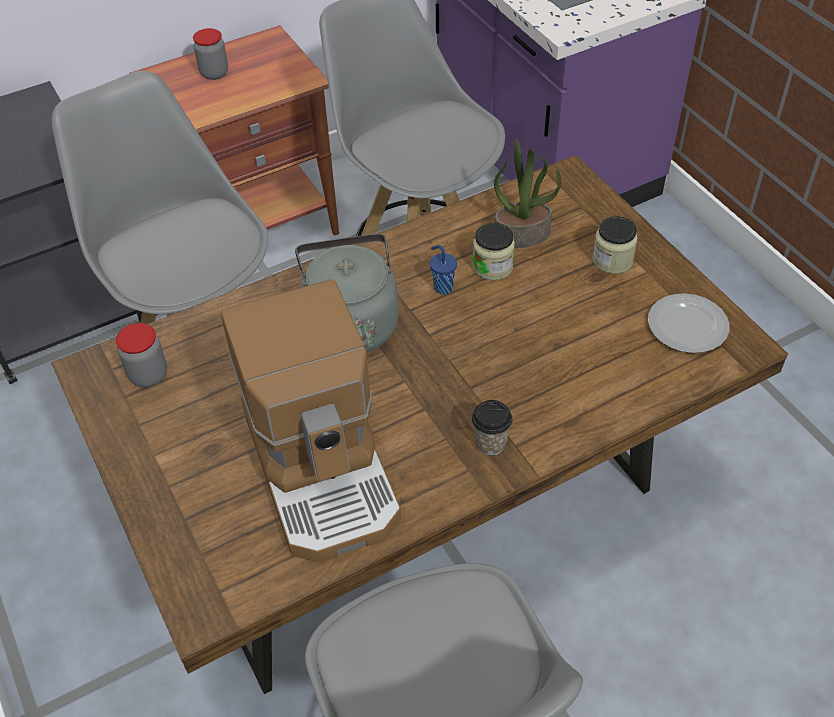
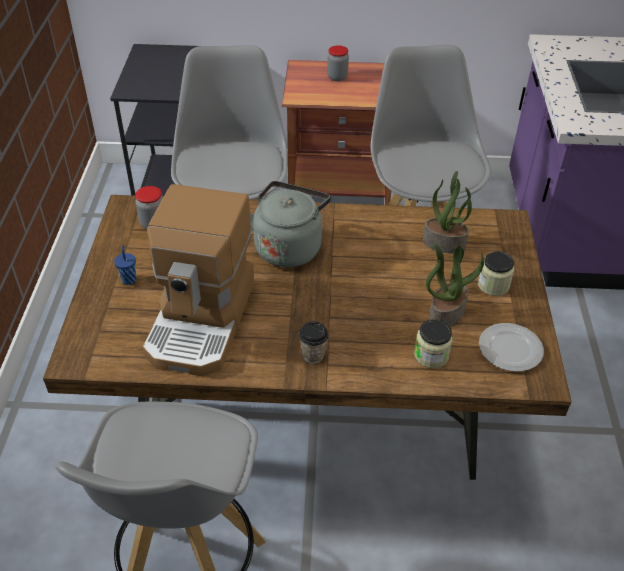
camera: 30 degrees right, 5 degrees down
blue cup [430,245,457,294] -> blue cup moved to [114,245,136,285]
jar [473,223,515,280] -> jar moved to [414,319,453,368]
none -> potted plant [426,244,484,327]

